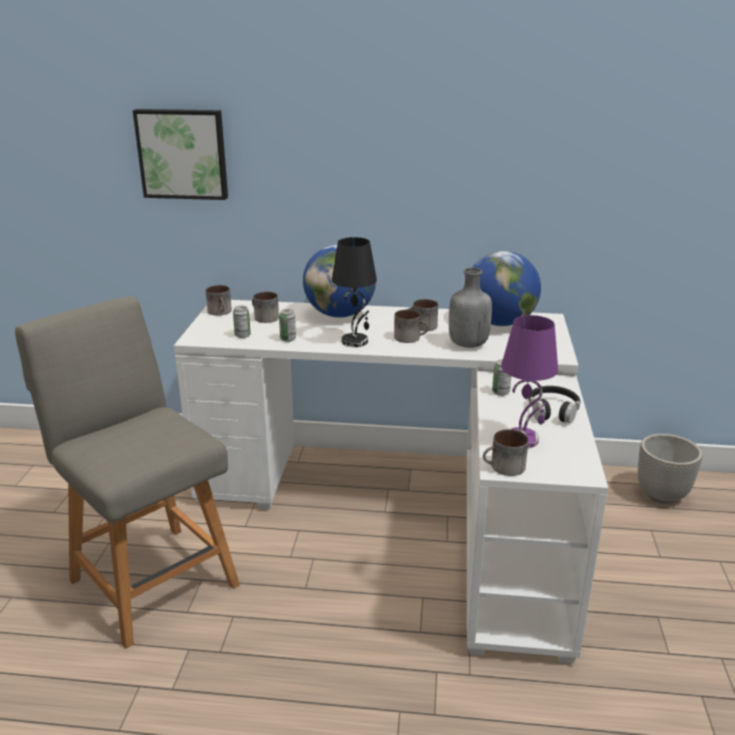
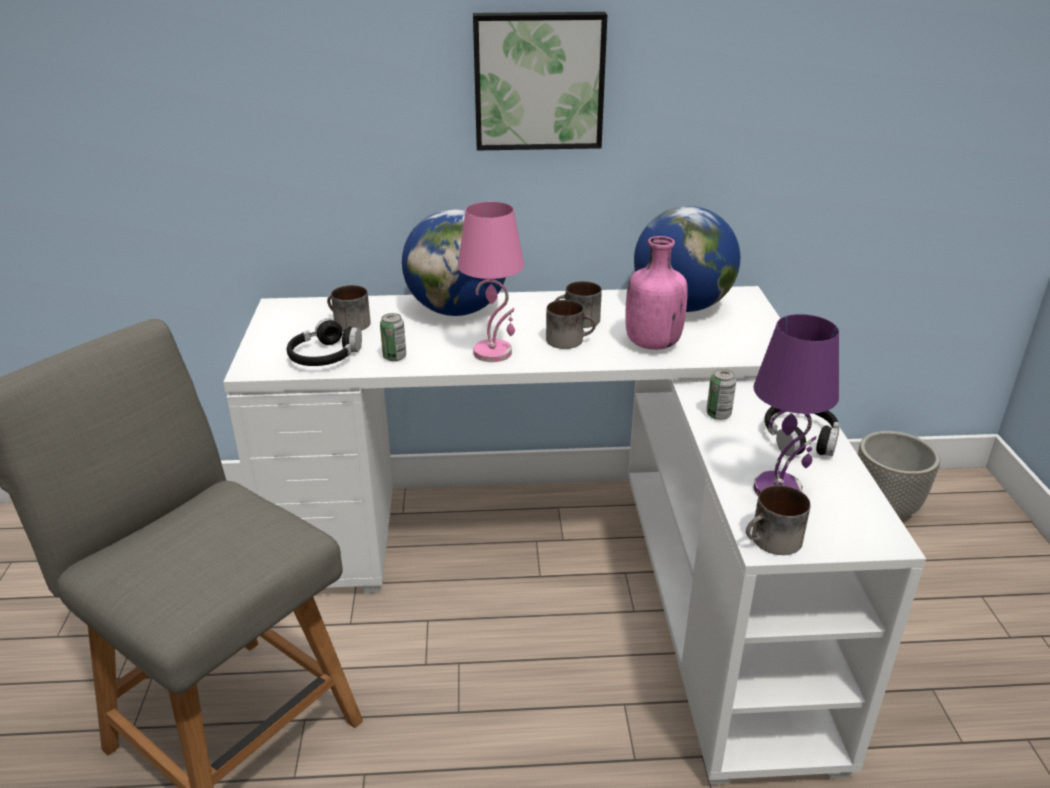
camera: 10 degrees left, 5 degrees up
picture [133,109,228,200] -> picture moved to [473,12,607,151]
mug [206,285,232,316] -> none
can [233,306,251,338] -> black headphones [287,318,362,366]
black table lamp [332,237,377,347] -> pink table lamp [457,202,524,362]
grey bottle [449,268,492,348] -> pink bottle [625,236,688,350]

